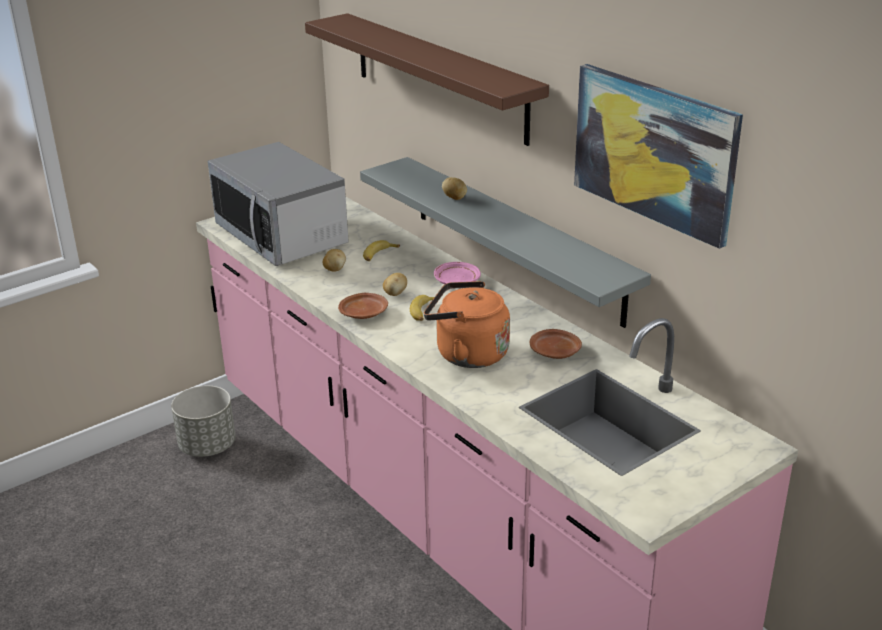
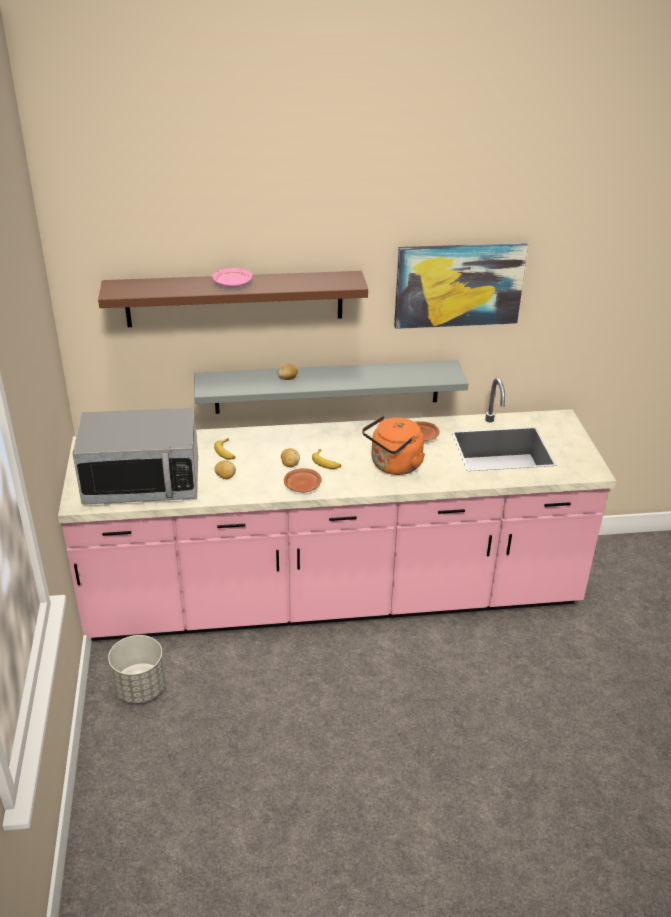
camera: 60 degrees left, 5 degrees up
pink plate [434,262,481,285] -> pink plate moved to [212,268,252,288]

